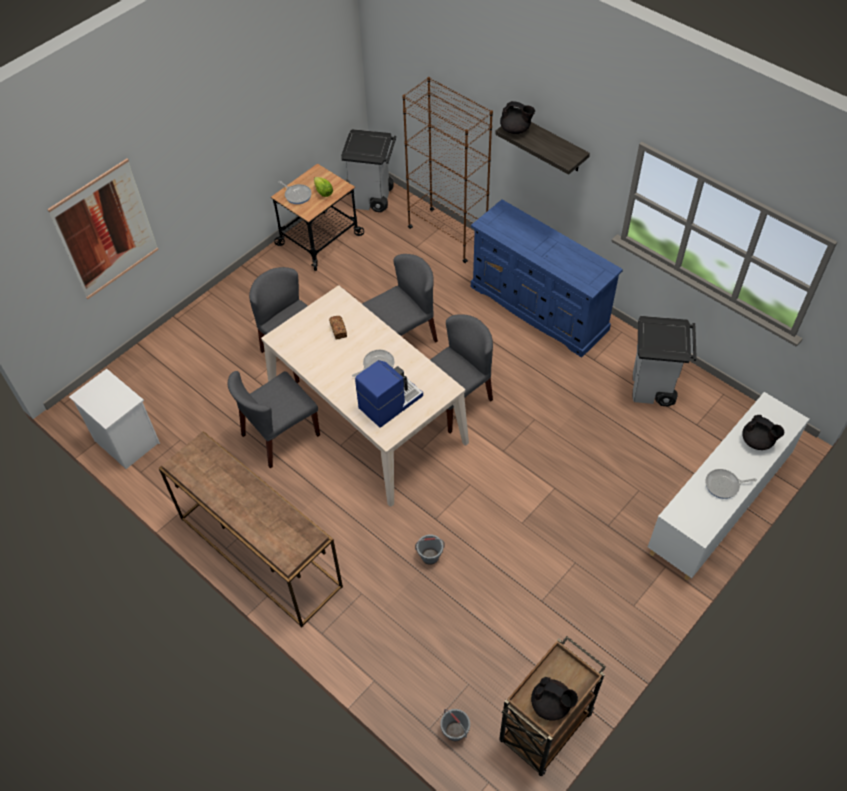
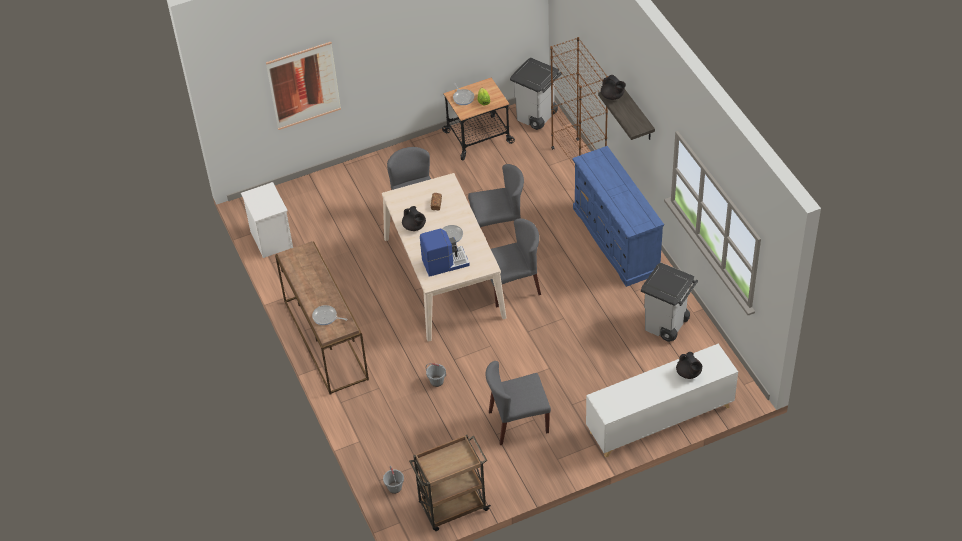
camera: 25 degrees right, 5 degrees down
grey chair [228,371,320,469] -> grey chair moved to [486,361,551,445]
black teapot [531,677,578,721] -> black teapot moved to [402,206,426,231]
frying pan [705,469,757,499] -> frying pan moved to [312,305,346,325]

